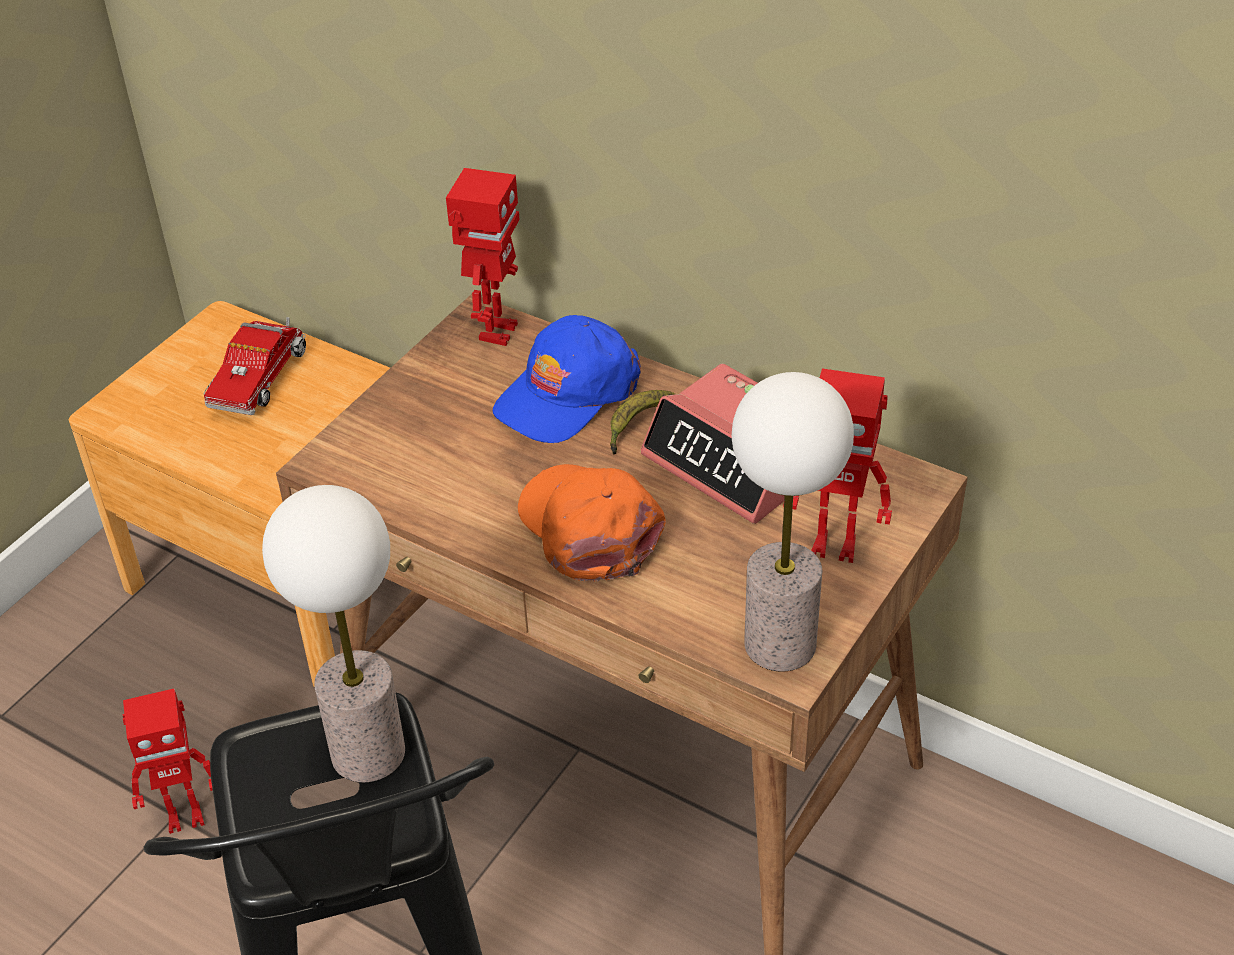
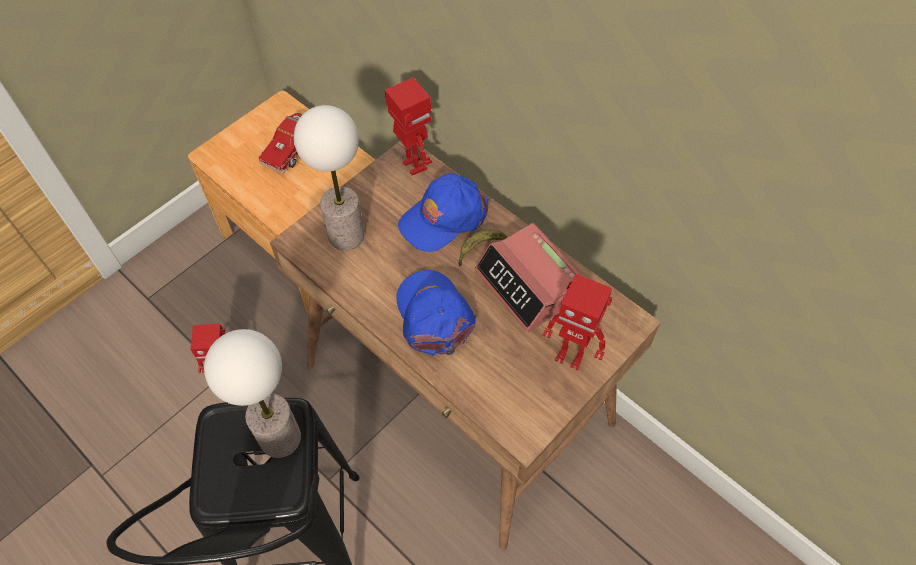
camera: 10 degrees right, 15 degrees up
toy robot [446,168,520,346] -> toy robot turned 60 degrees counterclockwise [385,77,432,175]
orange cap [518,464,666,582] -> blue cap [396,270,476,355]
table lamp [732,372,854,672] -> table lamp moved to [294,105,364,250]

